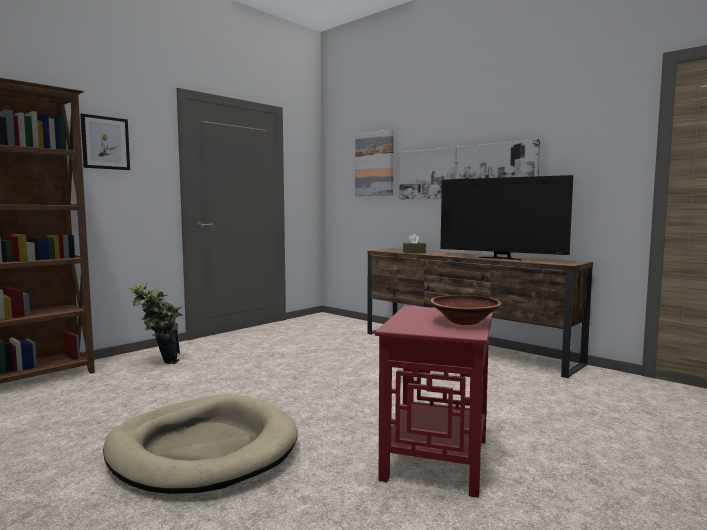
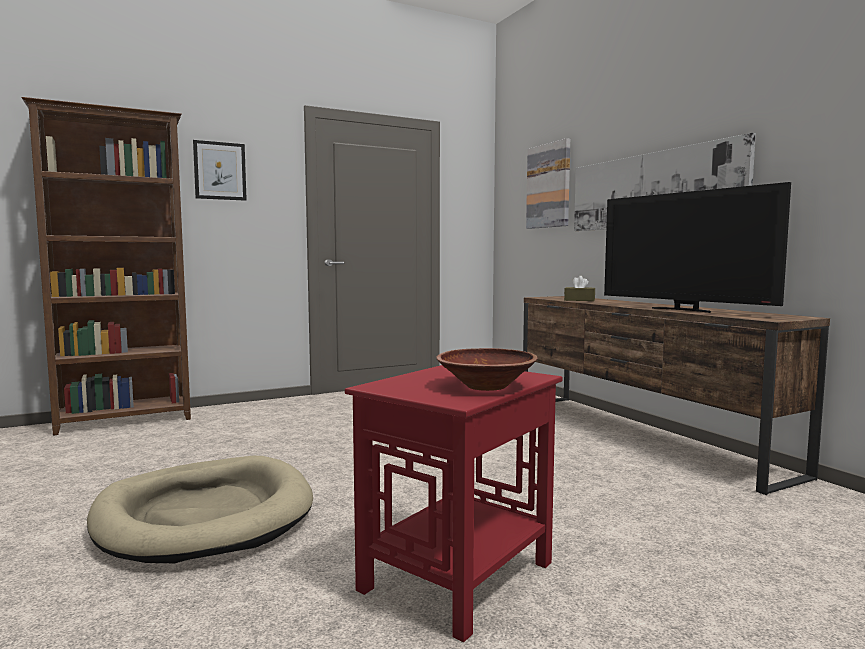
camera: 20 degrees right, 0 degrees up
potted plant [127,282,183,364] -> none

